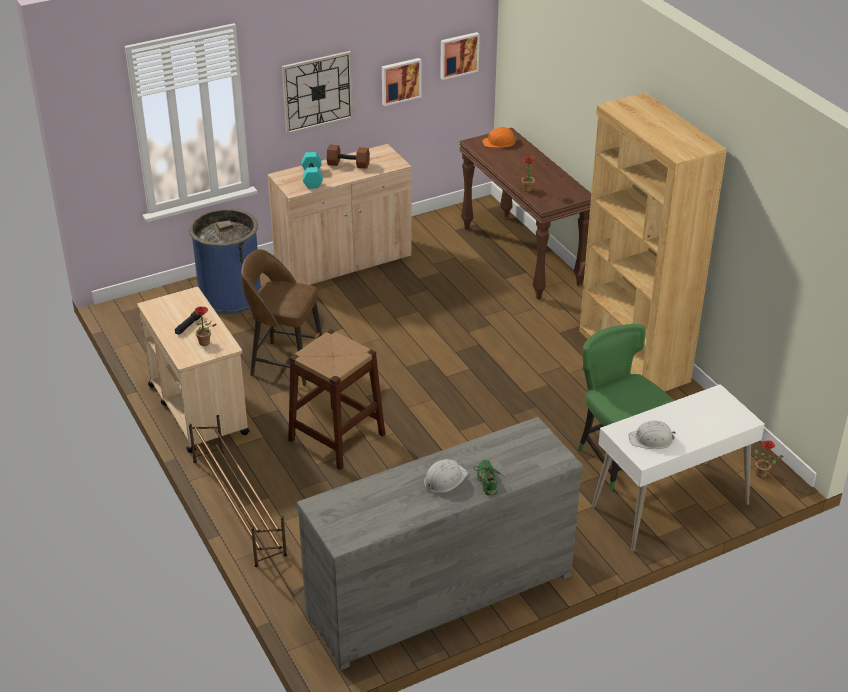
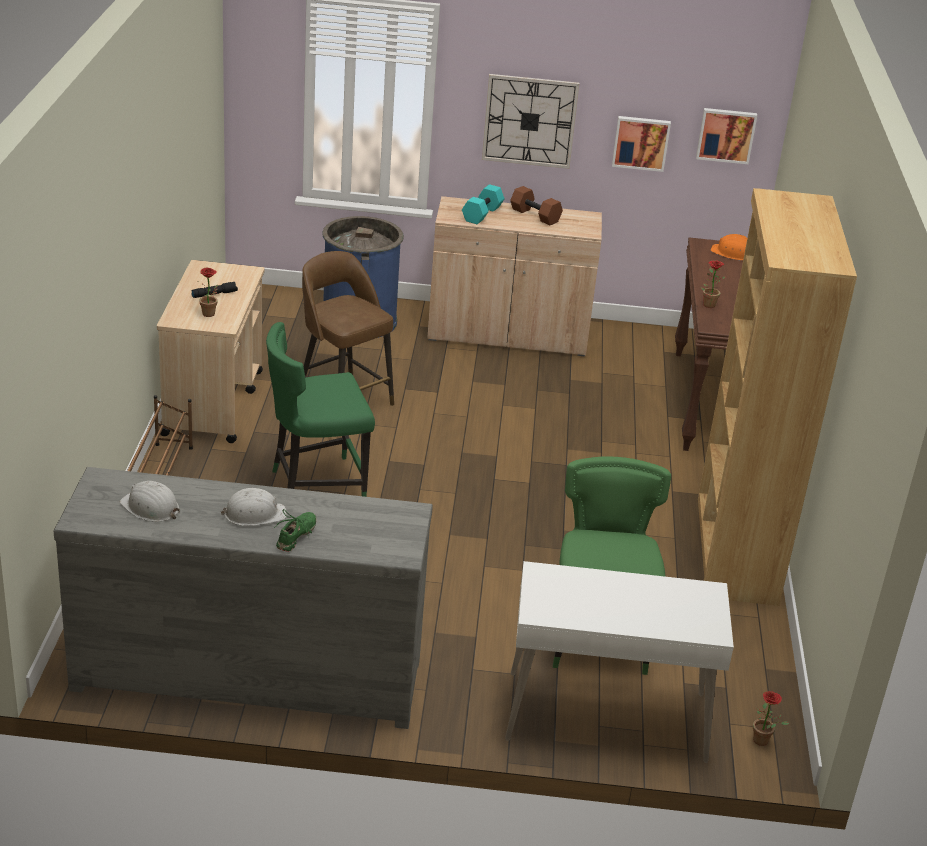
camera: 30 degrees right, 5 degrees down
brown stool [288,329,386,470] -> green chair [266,322,375,497]
white hard hat [629,421,676,449] -> white hard hat moved to [120,481,180,522]

